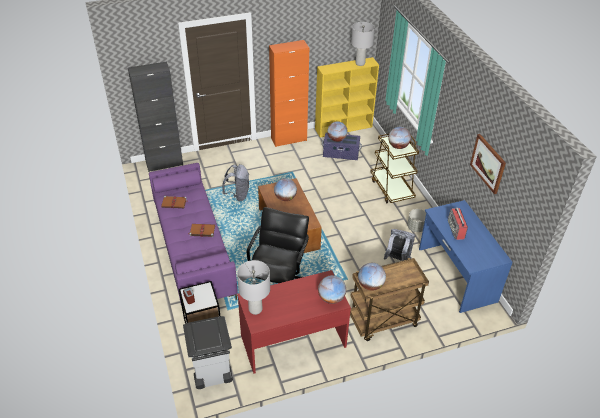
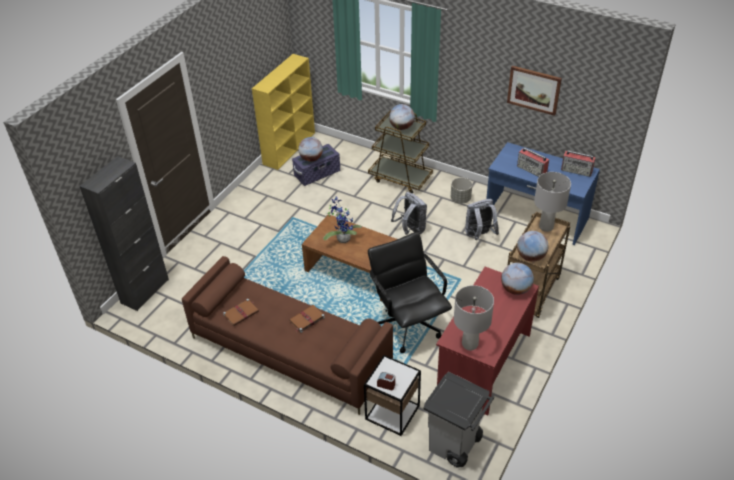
camera: 40 degrees left, 0 degrees up
purple sofa [149,163,238,313] -> brown sofa [182,256,393,415]
grey backpack [222,164,249,201] -> grey backpack moved to [391,192,427,235]
orange cabinet [269,40,309,147] -> none
globe [274,178,297,201] -> potted plant [323,196,362,243]
grey table lamp [351,22,375,66] -> grey table lamp moved to [534,172,571,232]
none -> radio [561,151,596,177]

